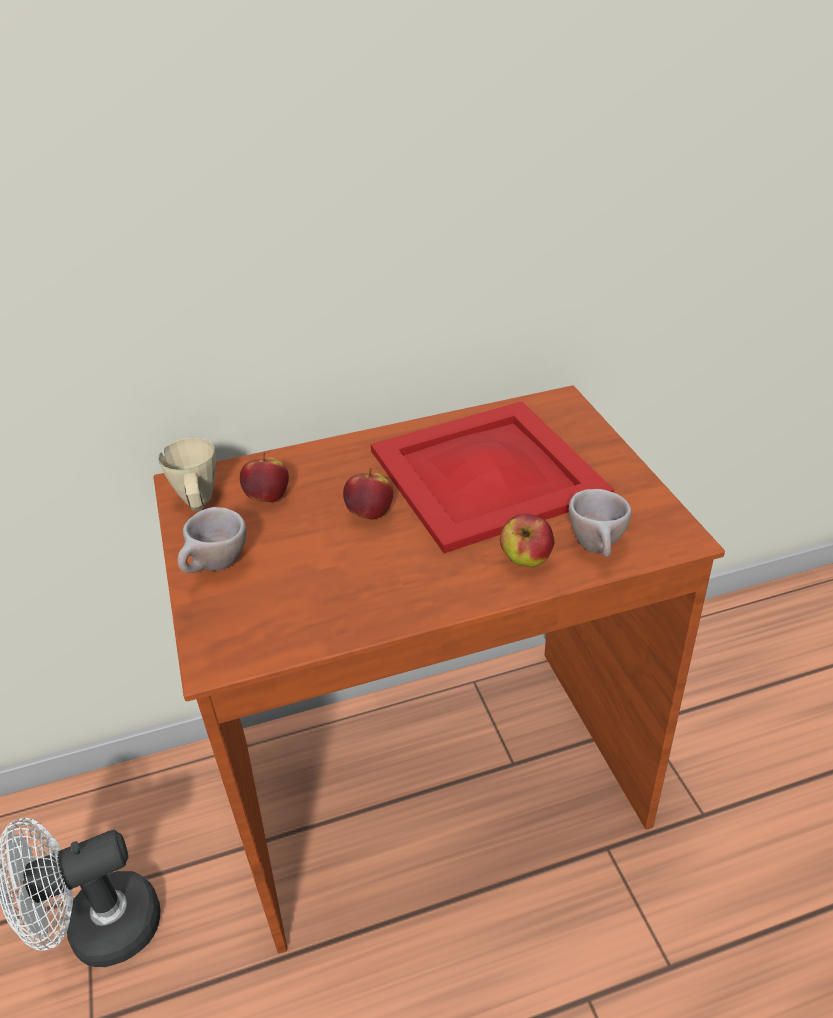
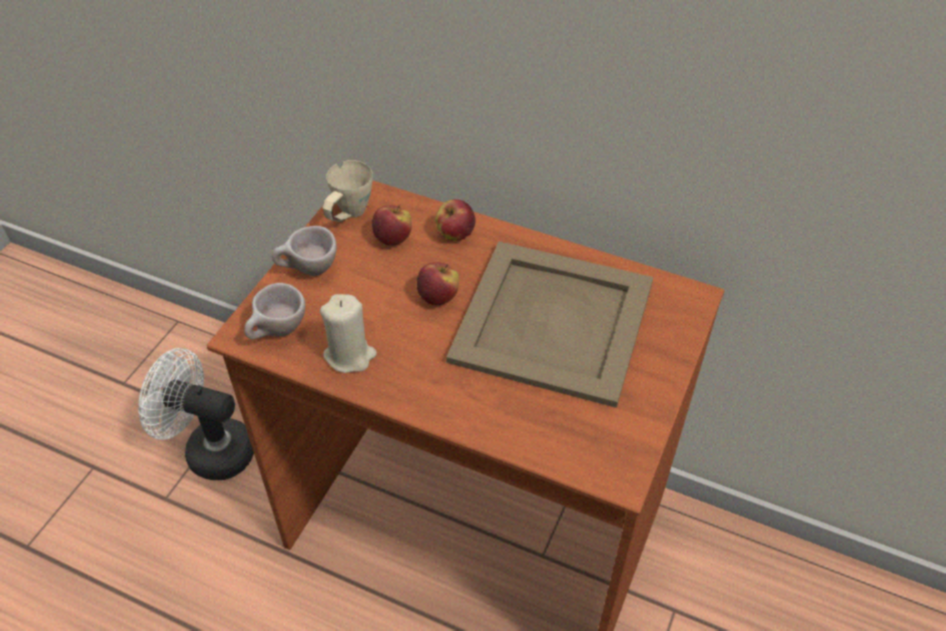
camera: 40 degrees right, 10 degrees up
red tray [371,401,614,553] -> beige tray [446,241,653,408]
apple [500,514,555,567] -> apple moved to [435,199,476,241]
beige cup [569,489,631,557] -> beige cup moved to [244,283,305,339]
none -> beige candle [320,294,377,373]

